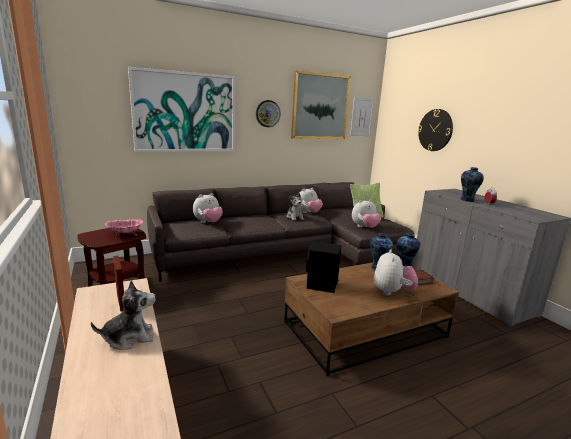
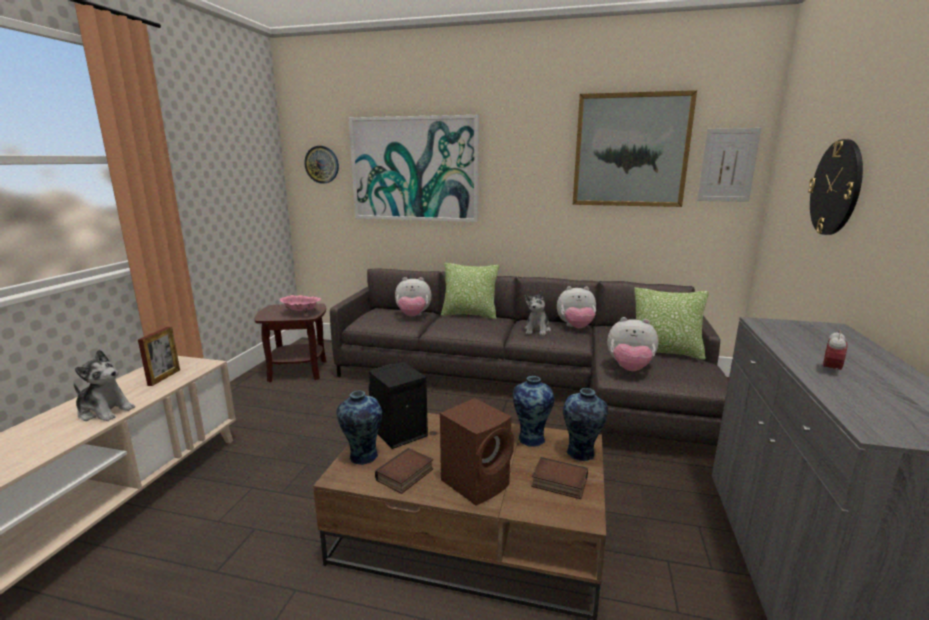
camera: 40 degrees right, 0 degrees up
wall clock [256,100,281,127] -> wall clock moved to [304,146,339,183]
plush toy [374,249,418,296] -> brown speaker [440,398,514,506]
vase [461,167,484,202] -> vase moved to [336,391,382,465]
none -> book [375,448,433,494]
none -> pillow [441,263,499,319]

